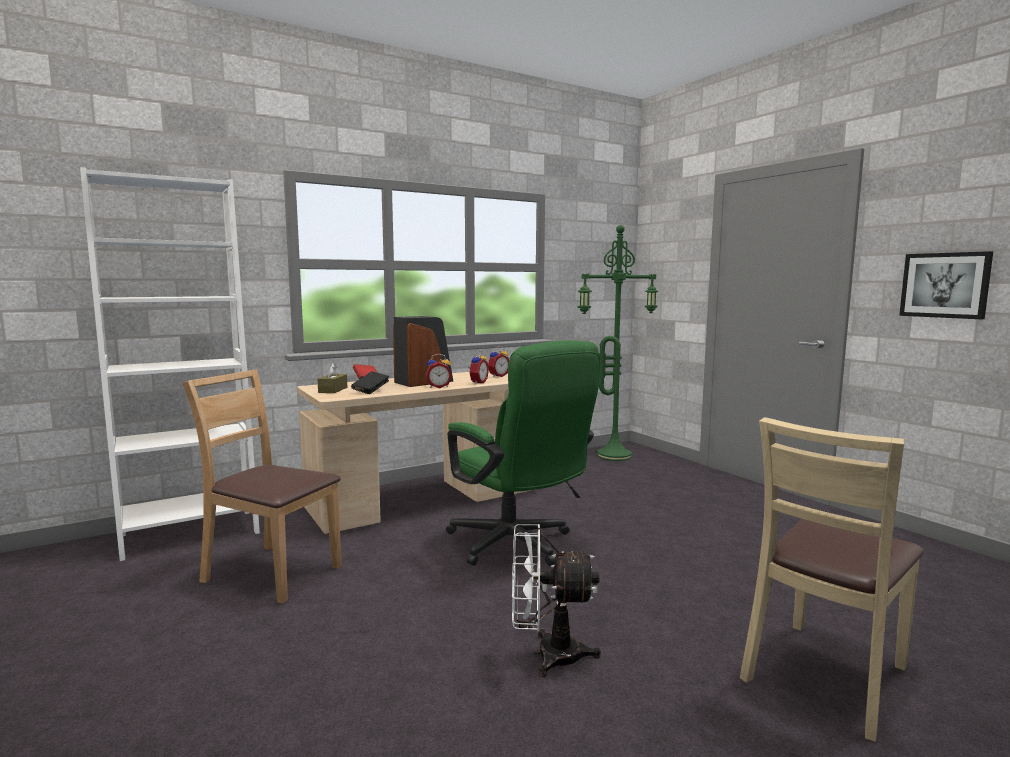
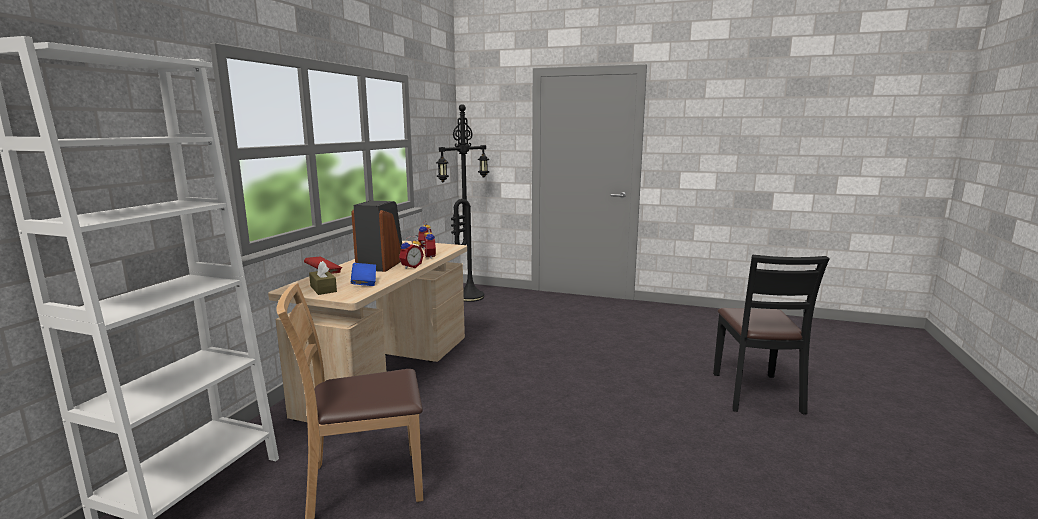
camera: 40 degrees left, 5 degrees up
black book [351,371,389,394] -> blue book [351,263,376,286]
green office chair [446,340,600,566] -> none
white fan [512,524,601,677] -> none
green floor lamp [578,225,658,461] -> black floor lamp [436,104,489,302]
beige chair [740,417,924,742] -> black chair [713,255,829,414]
picture [899,251,993,319] -> none

